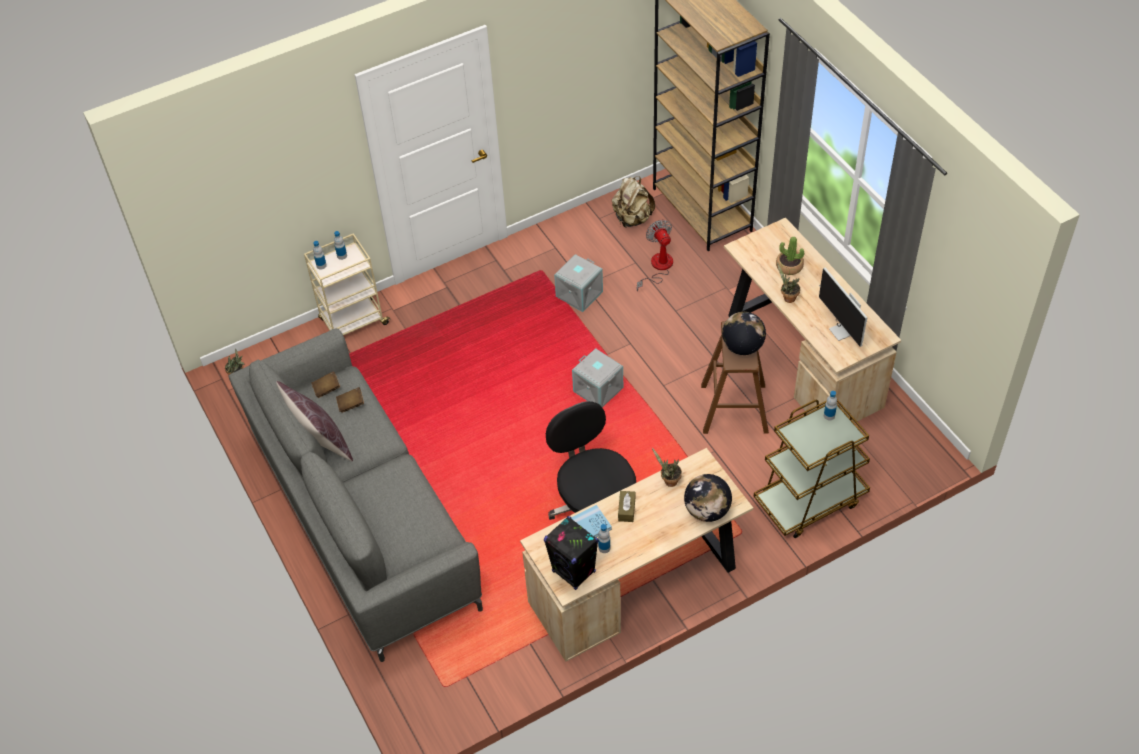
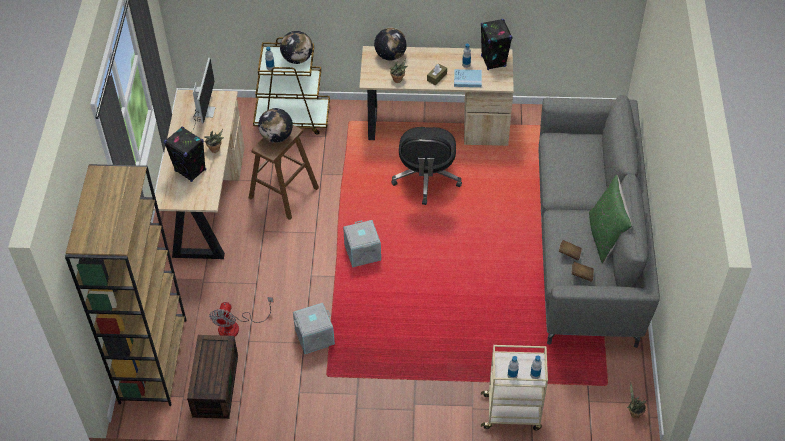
camera: 150 degrees left, 0 degrees up
brown pillow [276,381,353,462] -> green pillow [589,175,632,264]
beige backpack [612,176,655,228] -> brown storage box [187,335,238,419]
potted plant [776,236,804,275] -> black speaker [164,126,206,182]
none -> globe [280,31,313,64]

